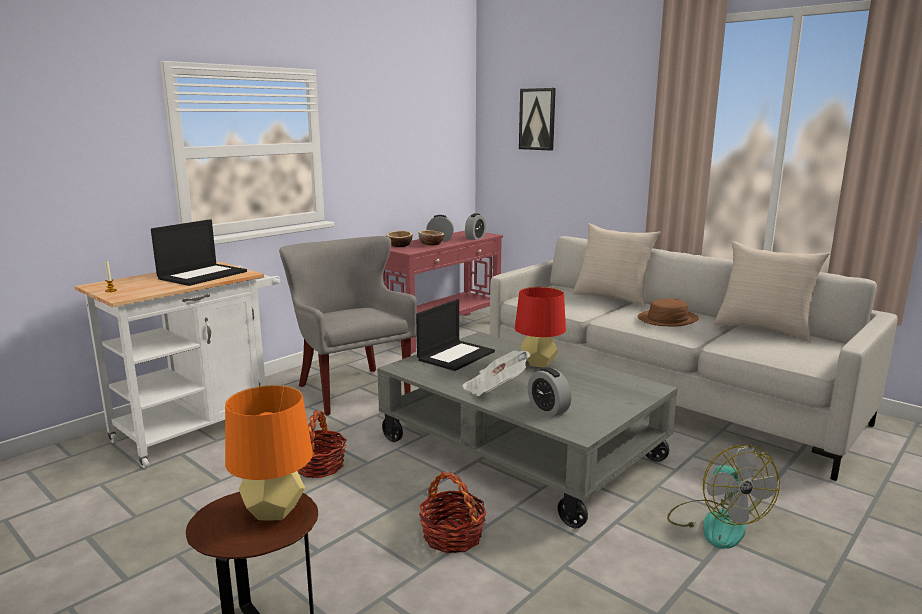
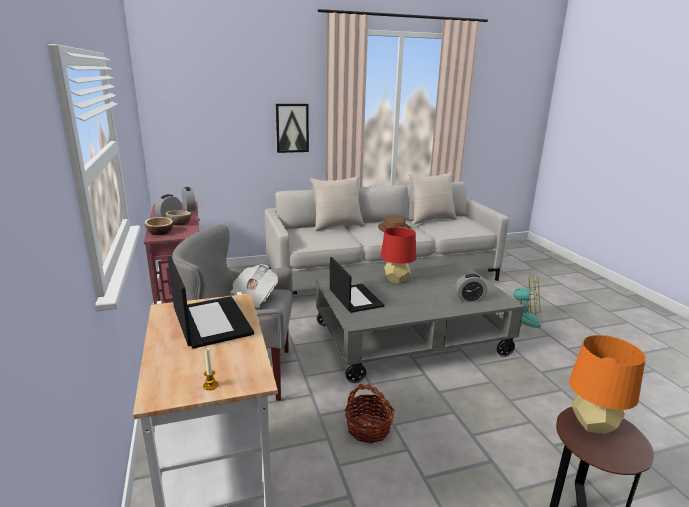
camera: 60 degrees left, 5 degrees up
basket [419,471,487,553] -> none
newspaper [462,351,531,396] -> newspaper moved to [230,264,278,308]
picture [519,88,556,151] -> picture moved to [276,104,309,153]

